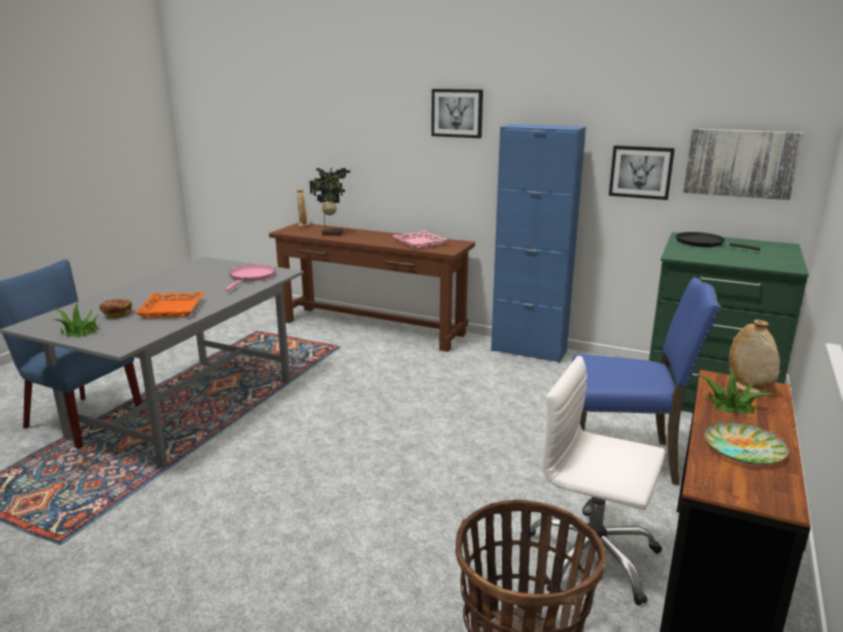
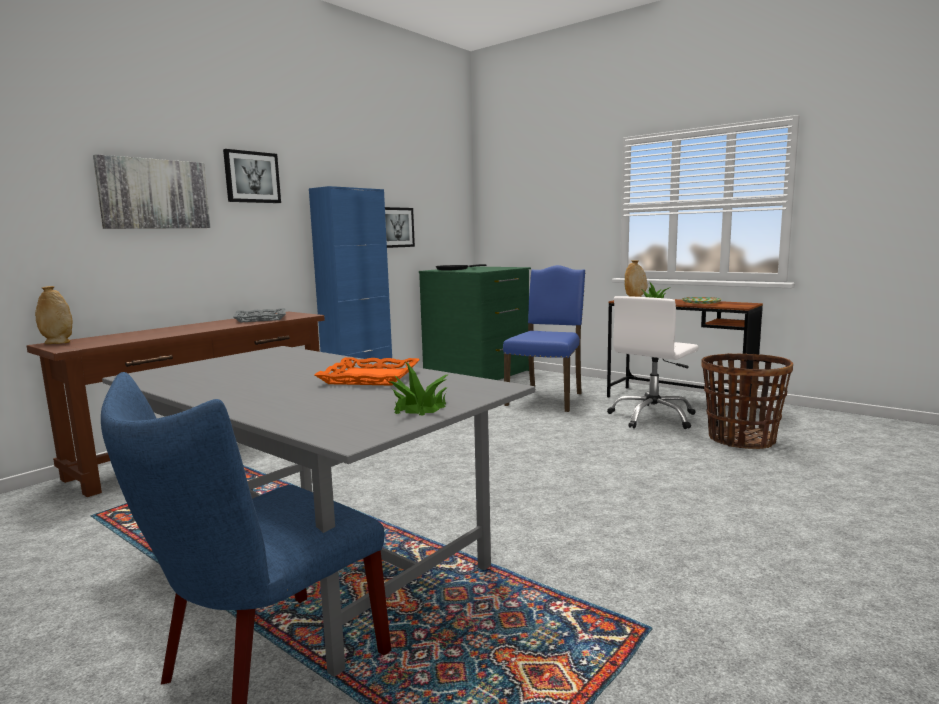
camera: 75 degrees left, 10 degrees down
bread [99,299,132,319] -> none
pink frying pan [225,265,275,291] -> none
potted plant [310,167,350,236] -> none
pink tray [393,230,448,249] -> grey tray [233,308,286,323]
picture [683,129,804,200] -> picture moved to [93,154,211,229]

